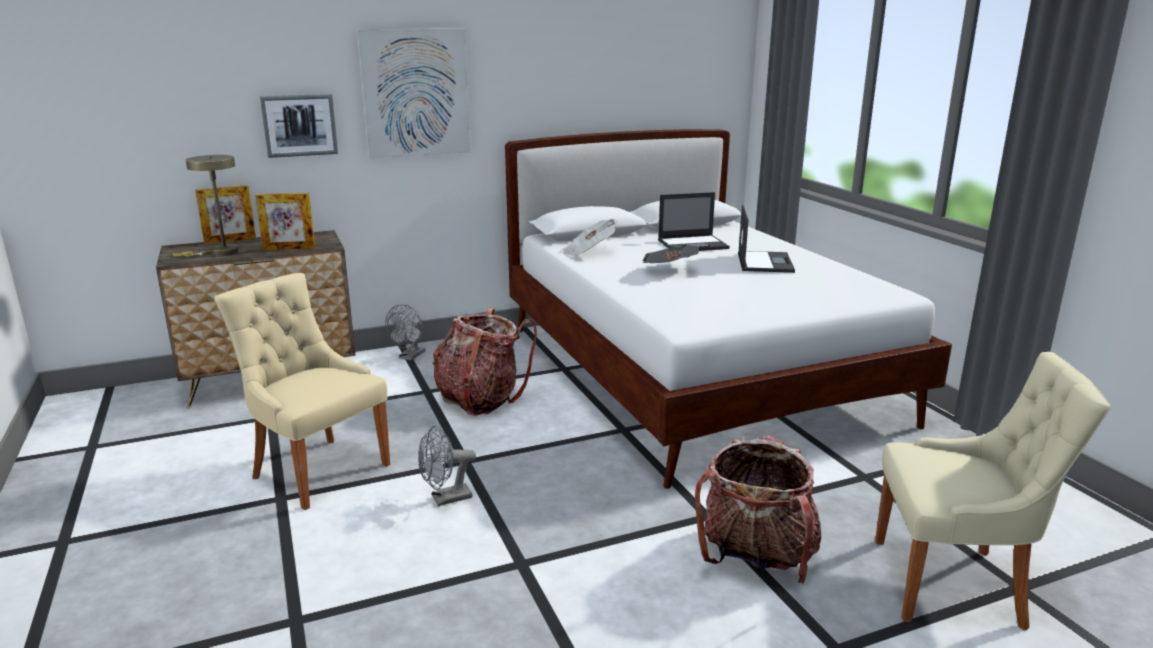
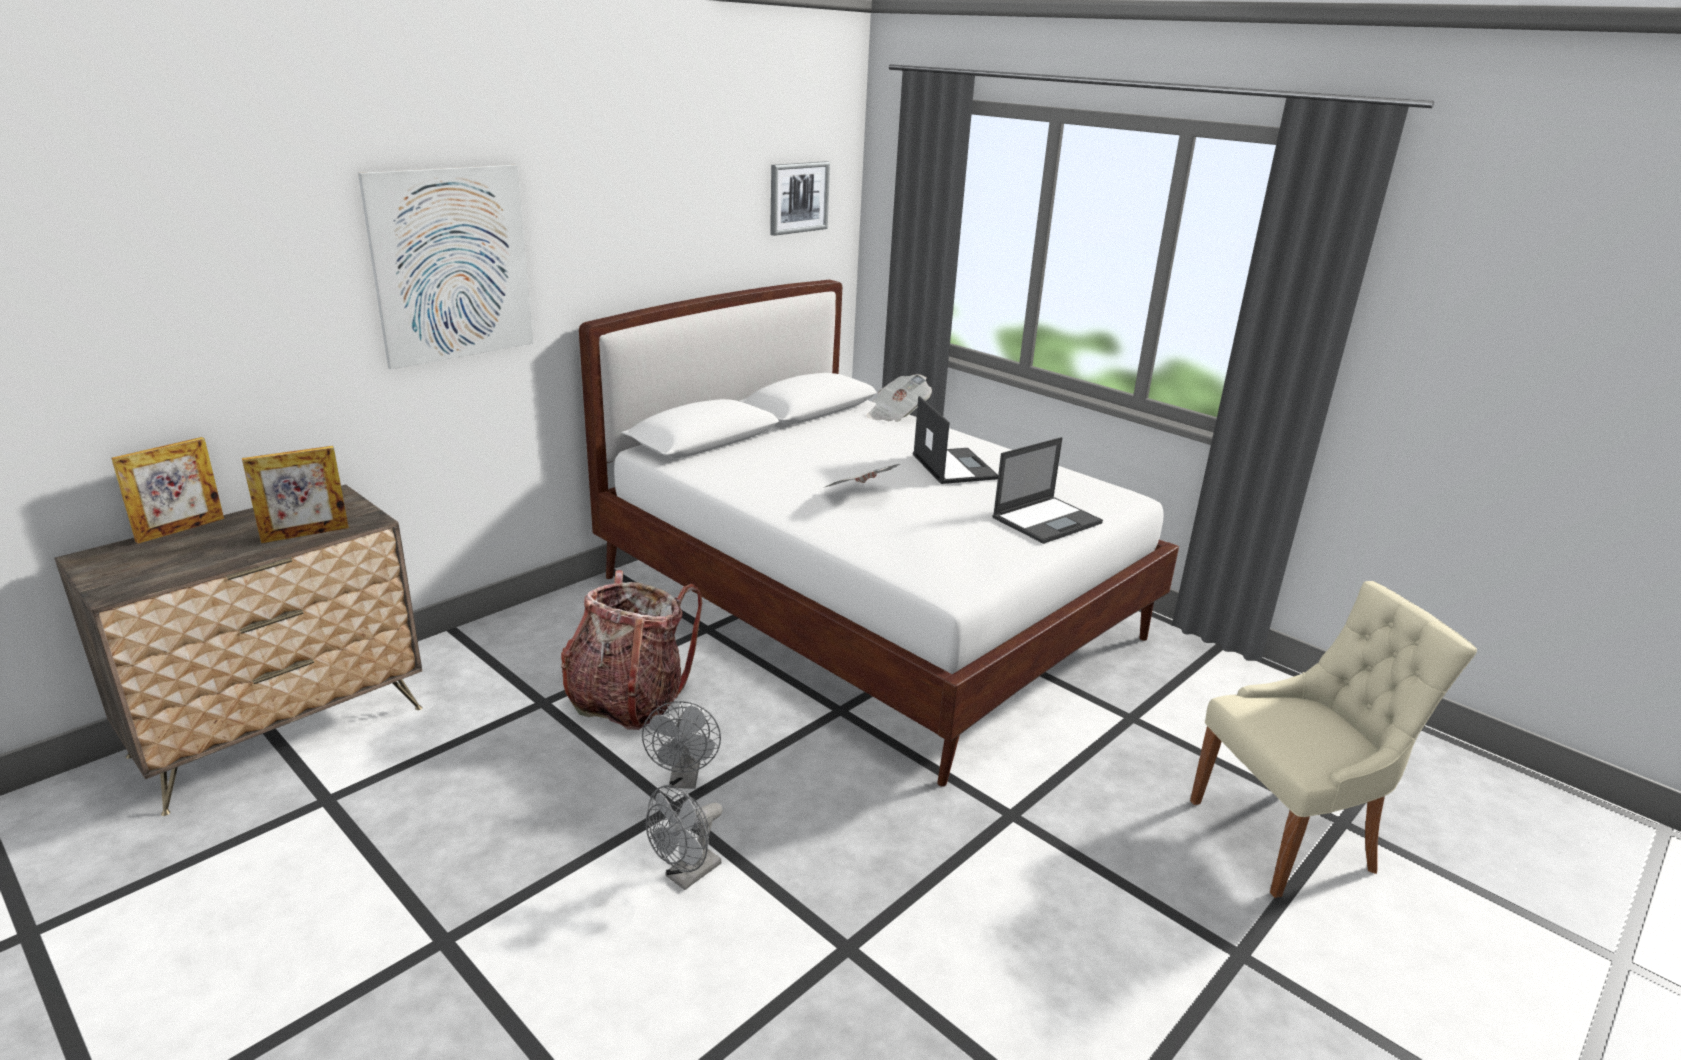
camera: 25 degrees left, 5 degrees up
beige table lamp [172,155,239,257] -> none
beige chair [214,273,390,510] -> none
picture [260,94,338,158] -> picture moved to [770,161,830,236]
grey fan [385,304,425,361] -> grey fan moved to [642,701,721,789]
newspaper [560,219,617,256] -> newspaper moved to [867,374,932,422]
laptop [658,192,730,251] -> laptop moved to [992,437,1103,544]
backpack [695,435,821,584] -> none

